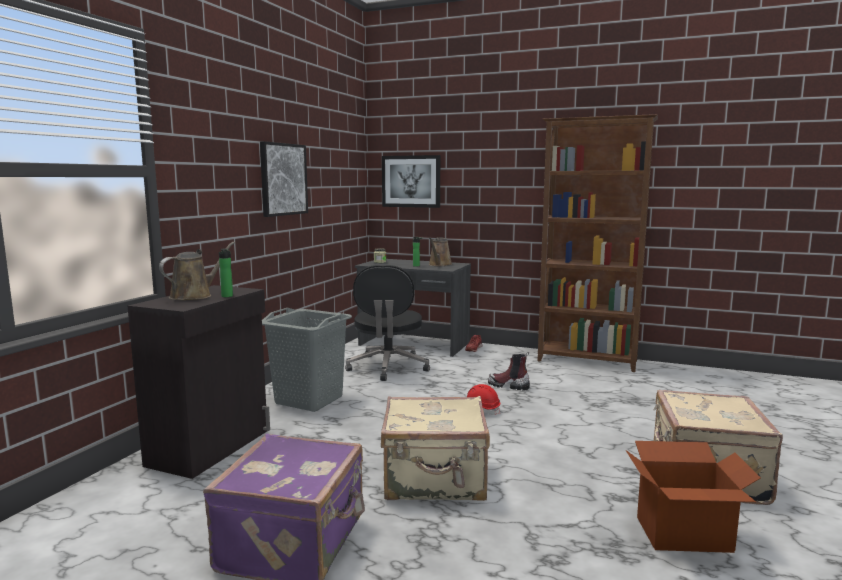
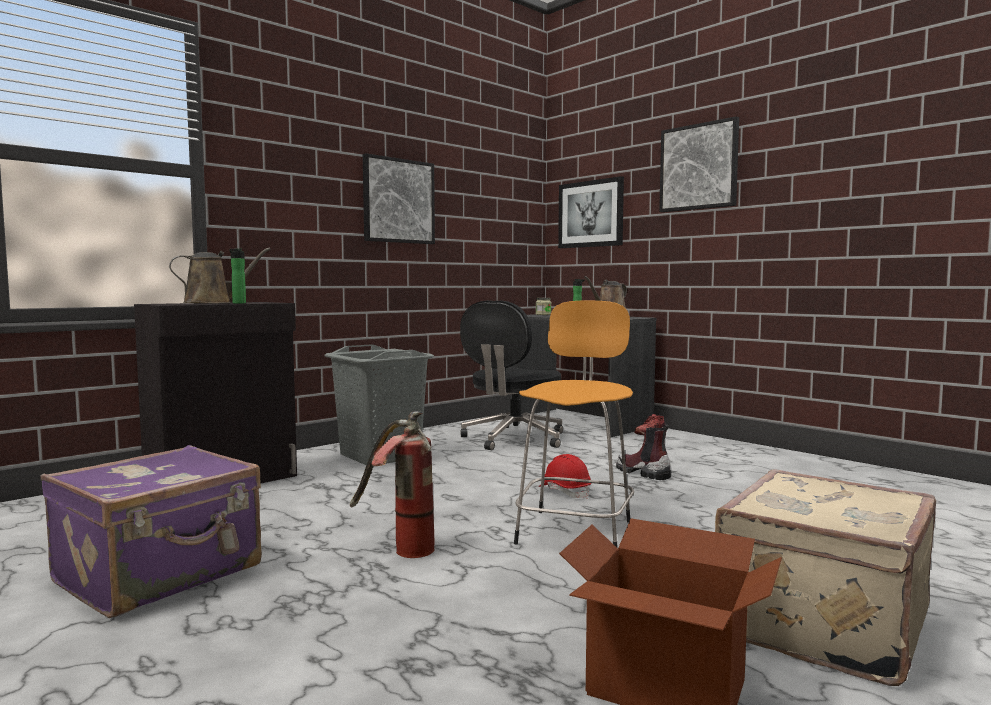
camera: 25 degrees right, 5 degrees down
beige suitcase [381,396,490,501] -> fire extinguisher [350,411,434,558]
brown bookcase [537,114,658,372] -> none
none -> orange stool [514,301,634,548]
none -> picture [659,116,739,212]

